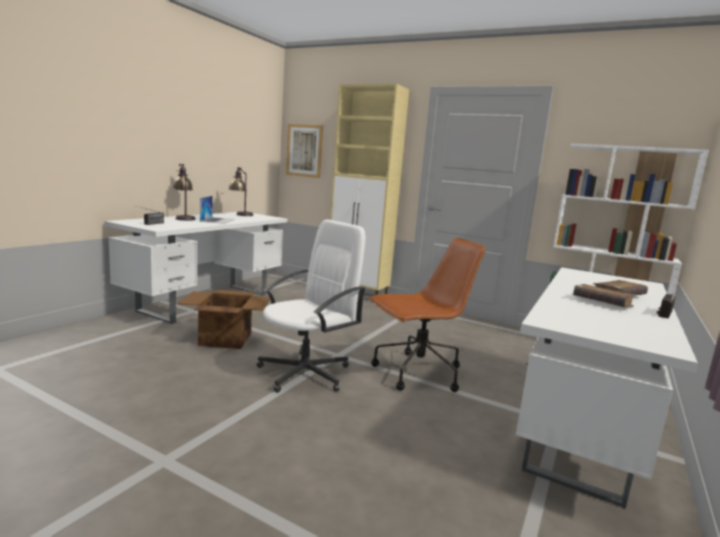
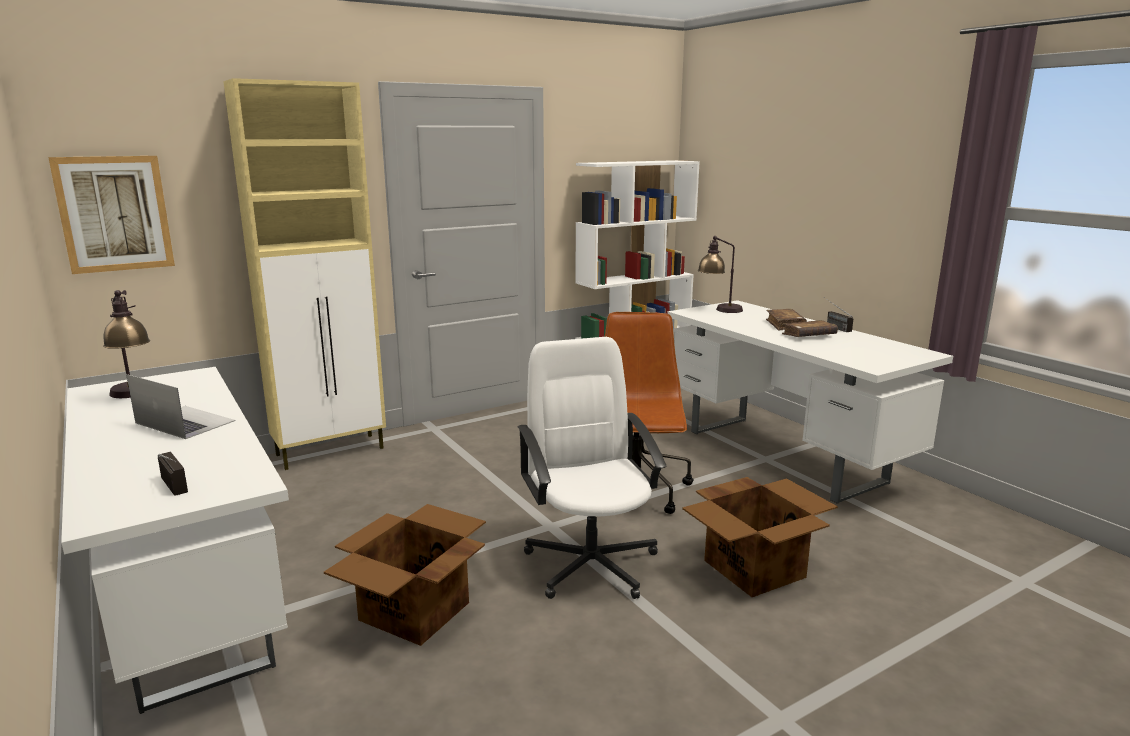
camera: 60 degrees left, 5 degrees up
table lamp [173,164,196,221] -> table lamp moved to [698,236,743,313]
none -> cardboard box [682,477,838,597]

